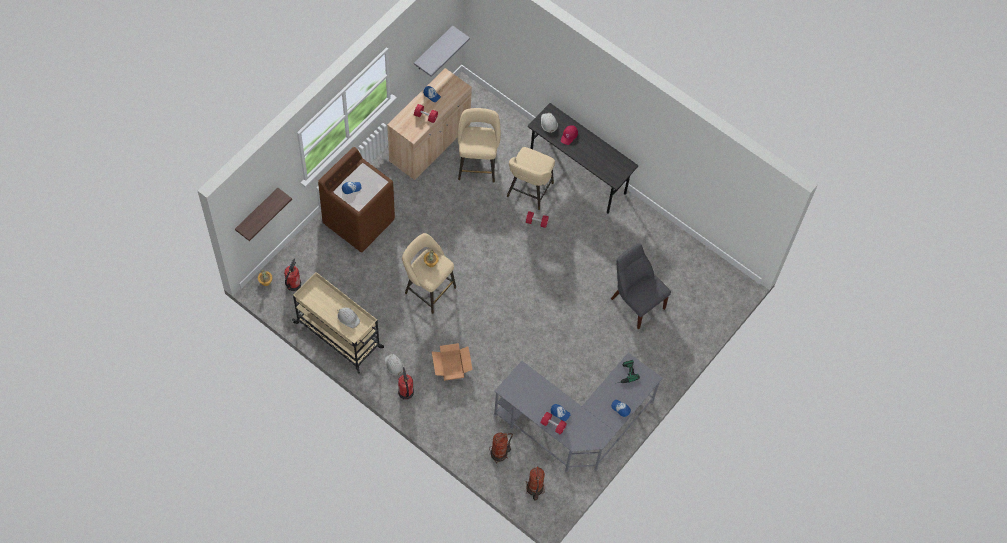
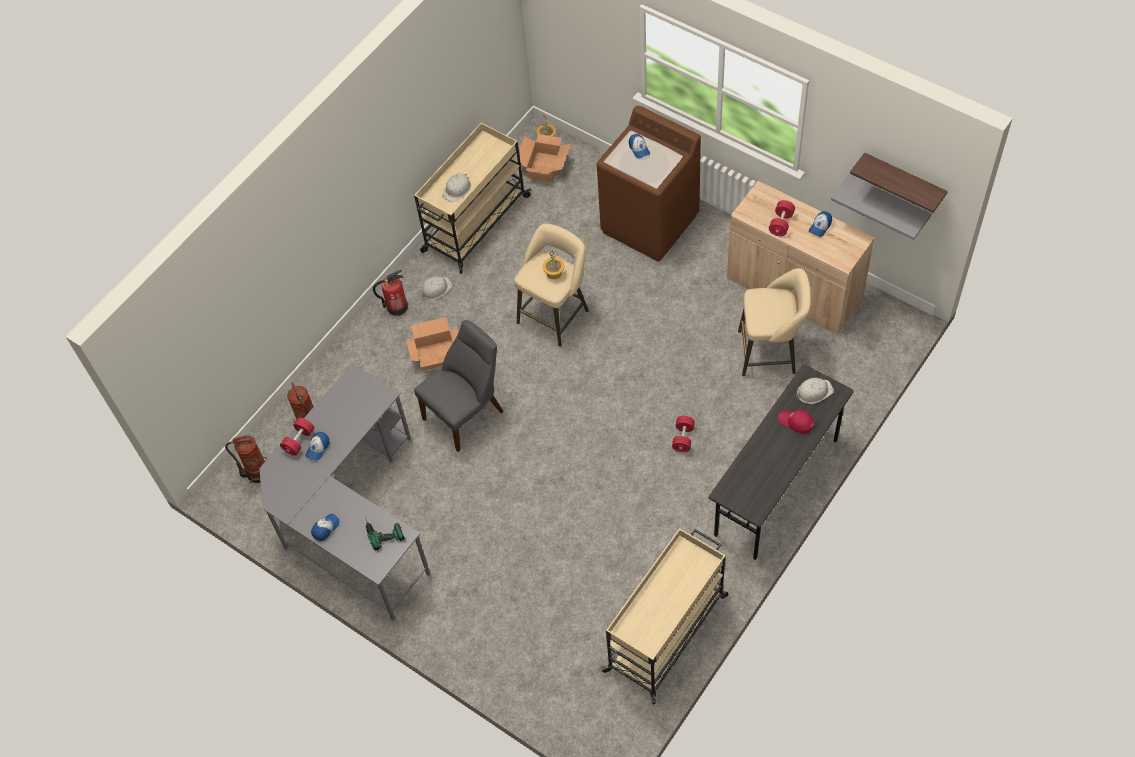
camera: 95 degrees right, 5 degrees down
shelf [235,188,292,241] -> shelf moved to [850,152,948,213]
fire extinguisher [284,258,301,291] -> cardboard box [515,134,571,182]
beige stool [507,147,555,210] -> none
grey chair [611,243,671,329] -> grey chair moved to [414,320,504,452]
none -> beige cart [600,528,729,704]

